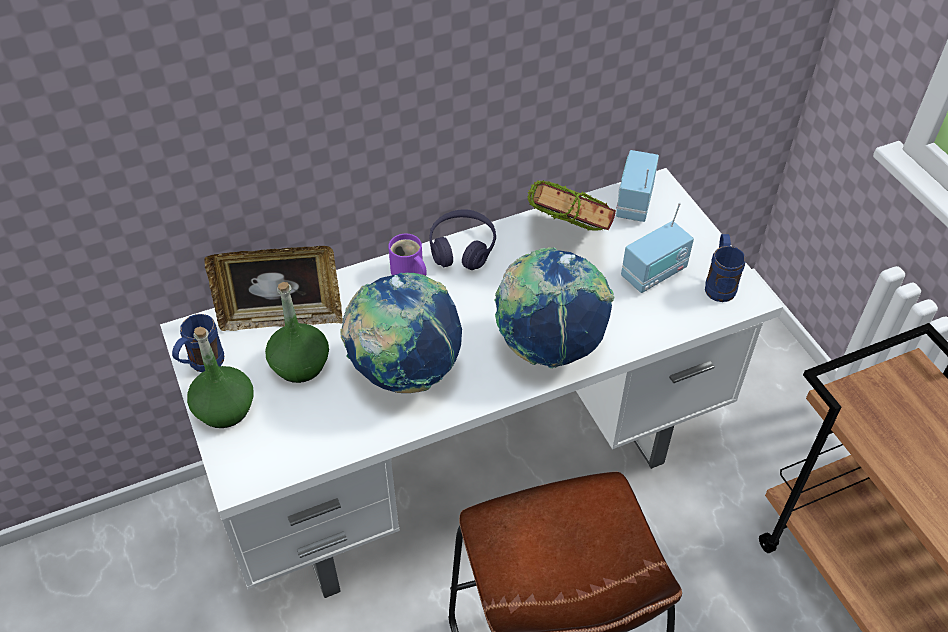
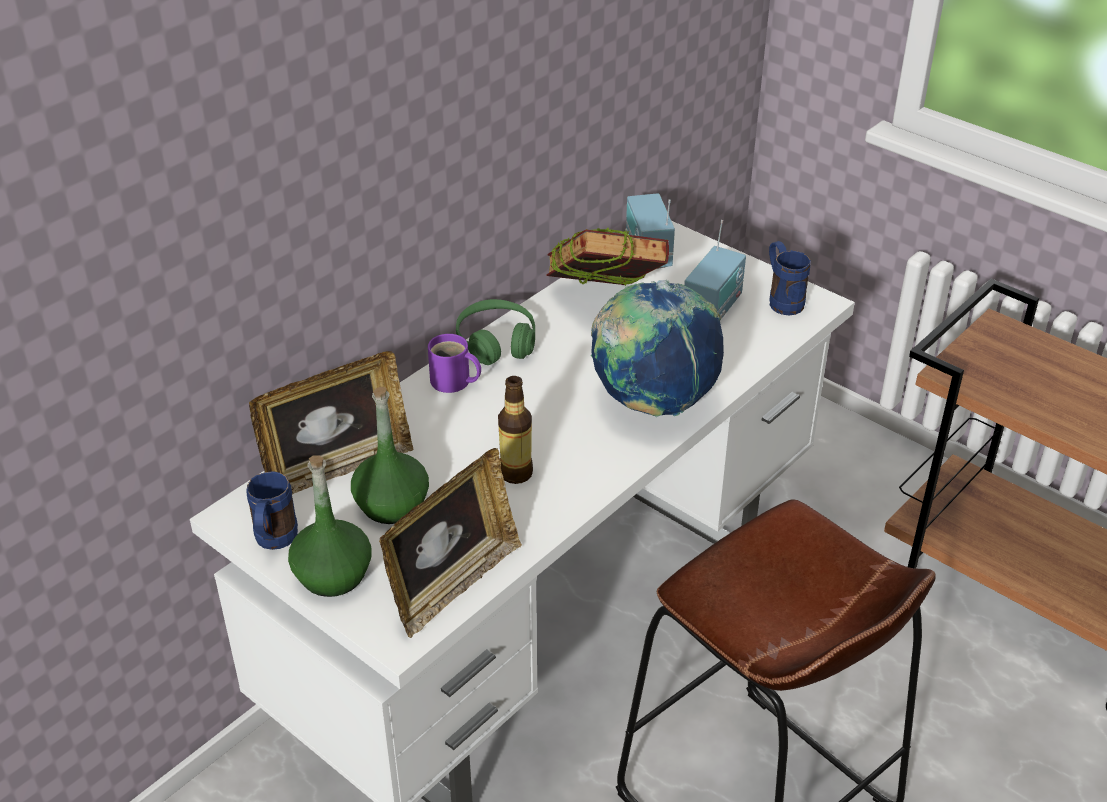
camera: 25 degrees left, 10 degrees down
globe [340,273,462,393] -> bottle [498,376,533,484]
purple headphones [430,209,496,270] -> green headphones [456,299,535,365]
none -> picture frame [379,448,522,638]

